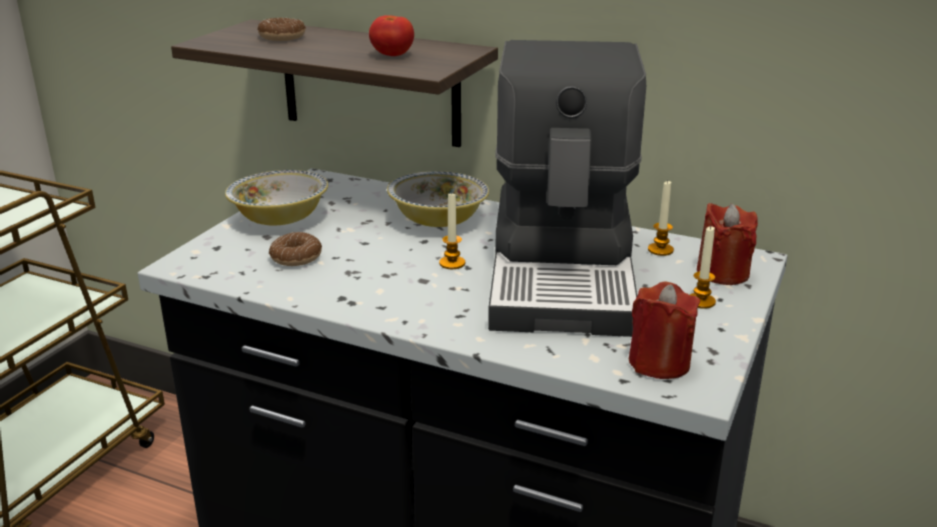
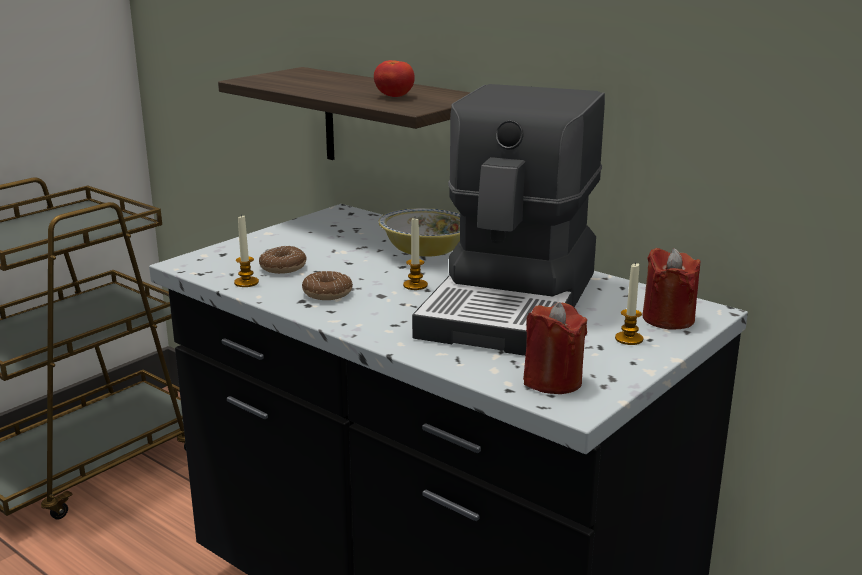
camera: 15 degrees right, 5 degrees down
bowl [225,170,328,225] -> none
donut [257,18,306,41] -> donut moved to [302,271,353,300]
candle [648,181,674,256] -> candle moved to [234,215,259,287]

